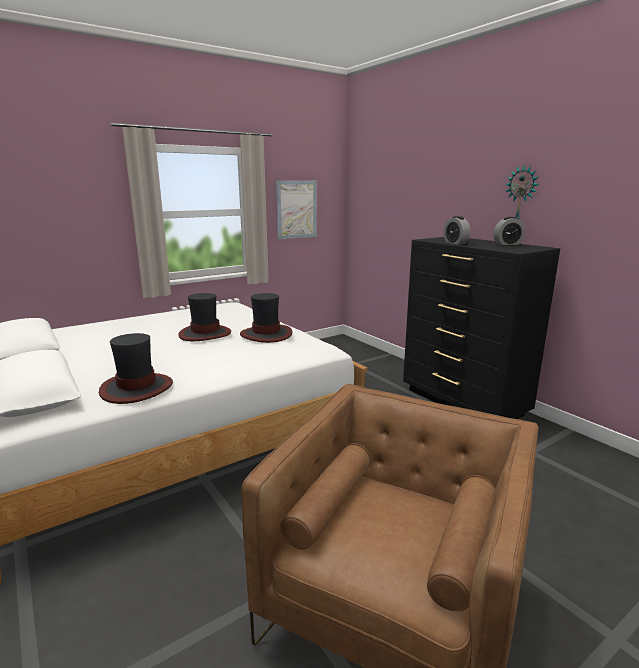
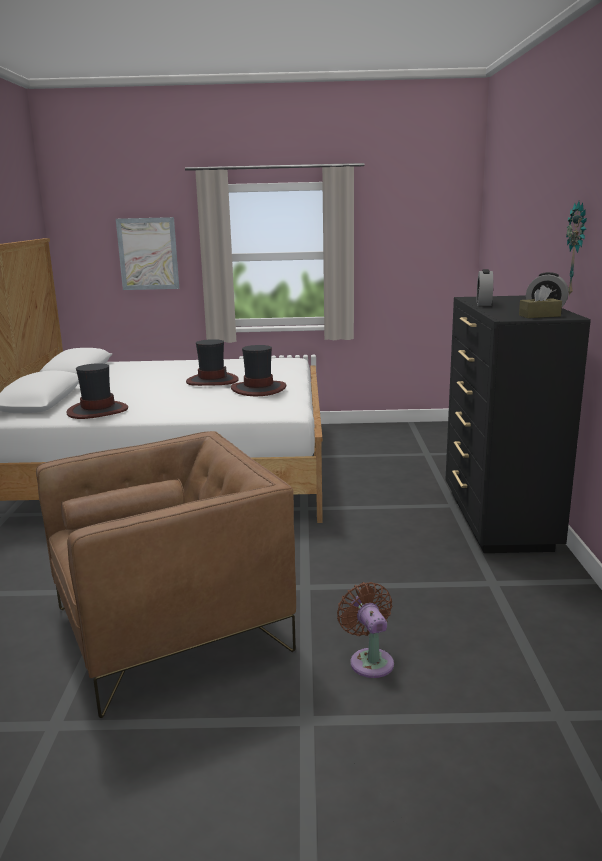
camera: 35 degrees right, 0 degrees up
picture [276,180,317,239] -> picture moved to [116,217,179,290]
none -> brown fan [337,582,394,678]
none -> brown tissue box [519,285,562,318]

